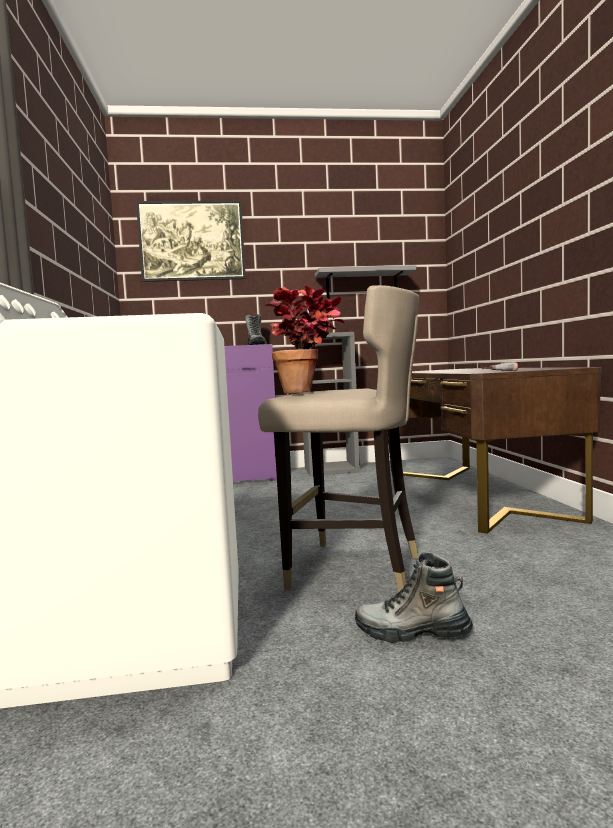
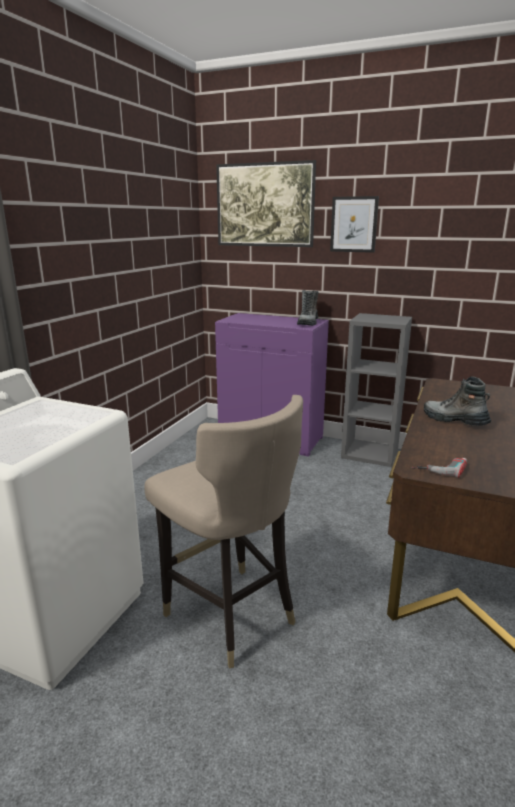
camera: 30 degrees right, 15 degrees up
potted plant [265,286,345,394] -> none
grey shelf [315,265,416,299] -> none
boot [355,552,473,643] -> boot moved to [423,377,491,426]
none -> picture [330,196,379,253]

